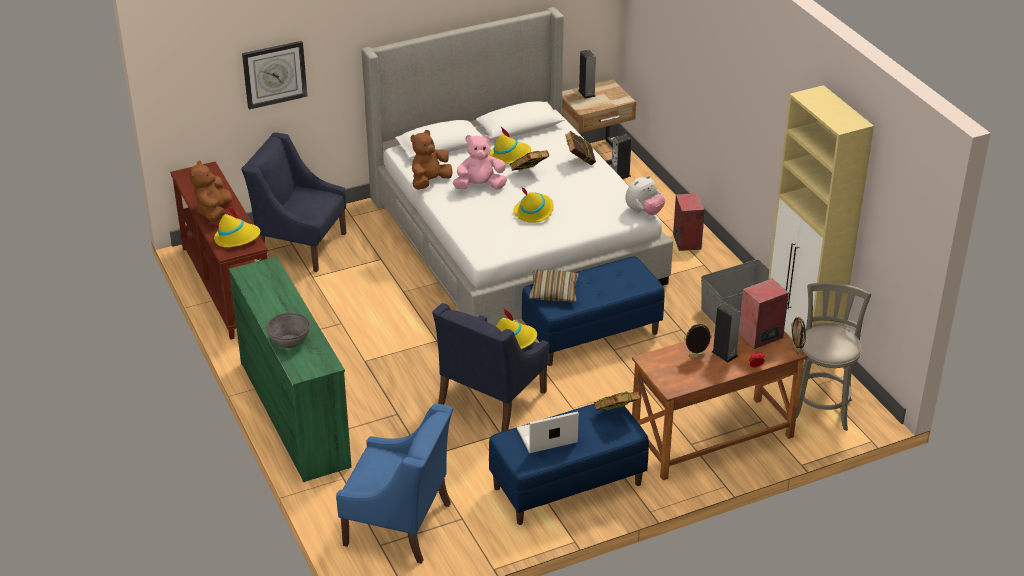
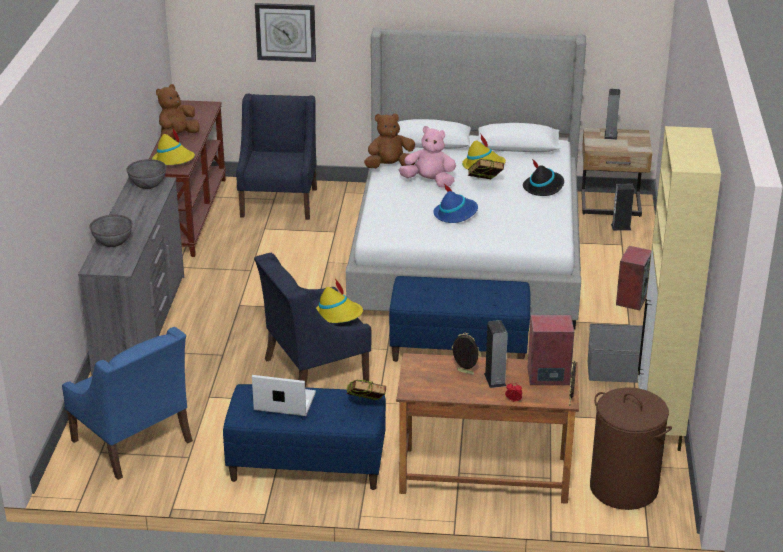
camera: 30 degrees right, 5 degrees down
green dresser [229,257,352,482] -> grey dresser [78,177,184,376]
blue armchair [241,132,346,272] -> blue armchair turned 45 degrees clockwise [236,94,317,220]
yellow hat [513,187,554,223] -> blue hat [434,184,478,223]
pillow [529,270,579,302] -> none
book [565,131,596,165] -> black hat [523,159,564,196]
plush toy [625,175,665,215] -> none
grey stool [796,282,871,431] -> brown laundry basket [590,387,672,510]
none -> grey bowl [126,159,167,189]

